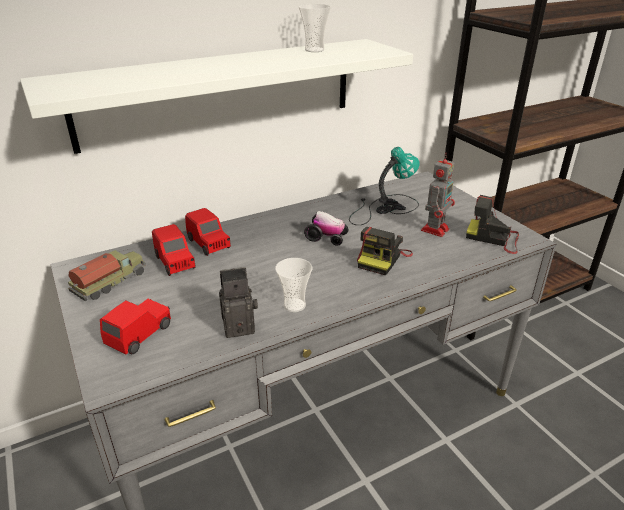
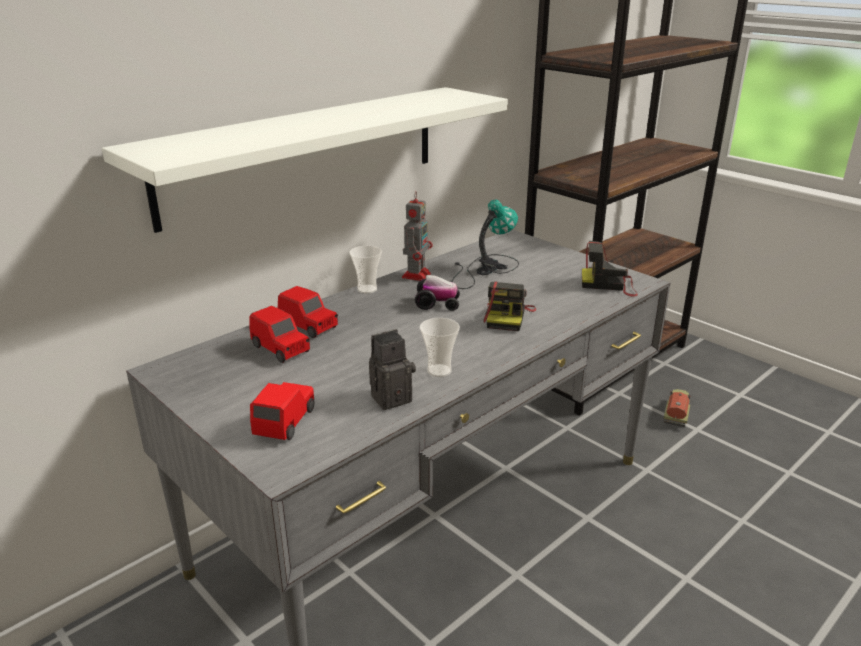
camera: 15 degrees left, 5 degrees down
toy truck [68,250,146,301] -> toy truck moved to [663,389,691,427]
cup [299,4,331,52] -> cup moved to [349,246,382,294]
toy robot [421,152,455,237] -> toy robot moved to [402,191,432,281]

